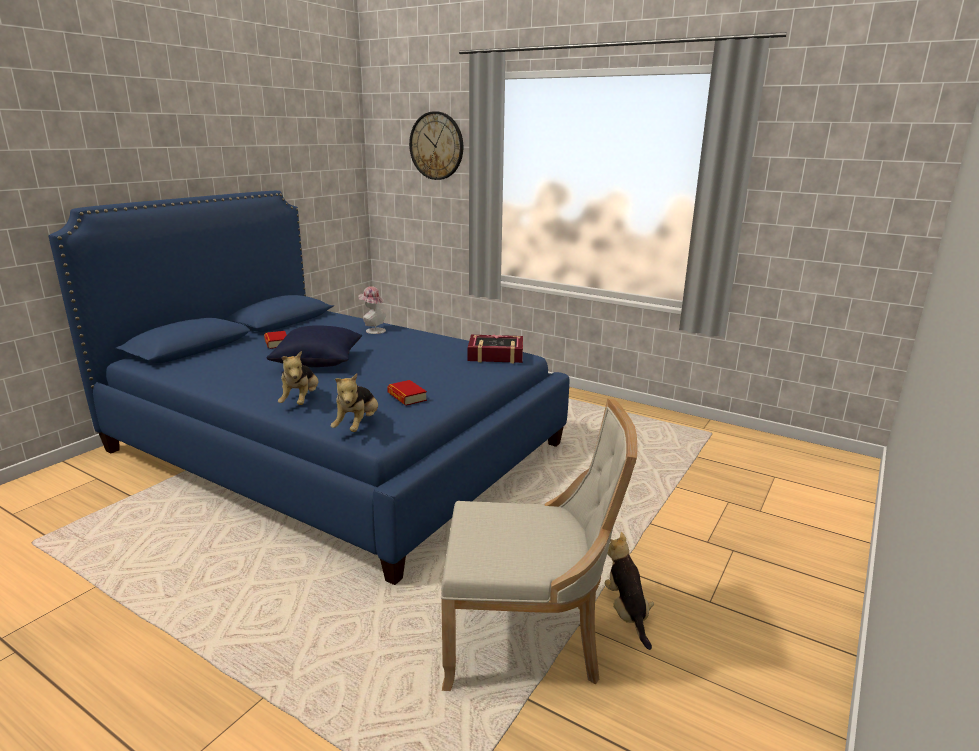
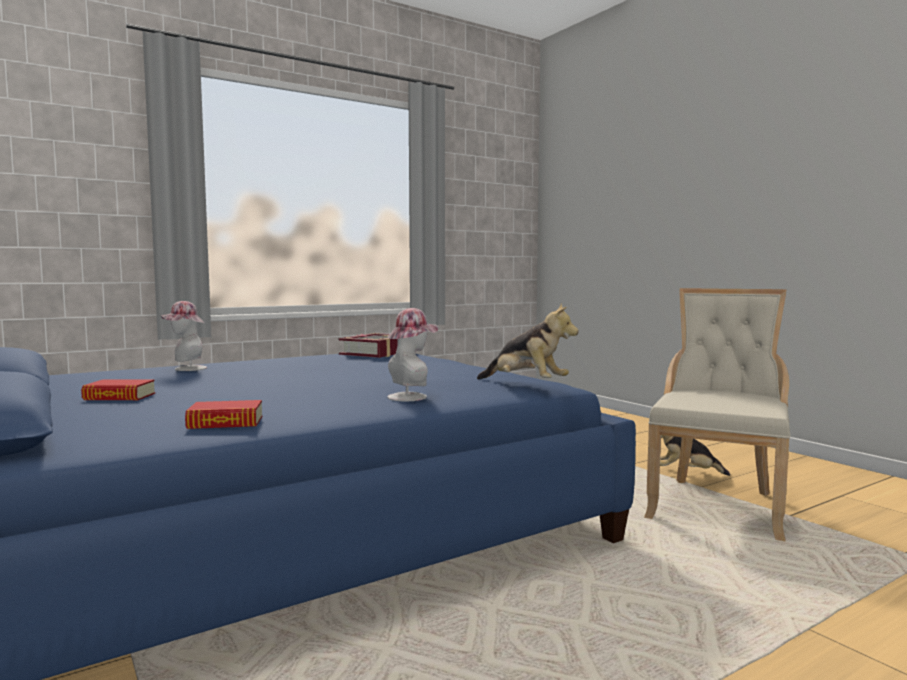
camera: 65 degrees left, 15 degrees down
blue pillow [266,325,362,367] -> none
plush toy [278,351,318,405] -> hat [387,308,438,401]
book [387,380,427,406] -> book moved to [185,400,262,429]
wall clock [409,111,463,180] -> none

